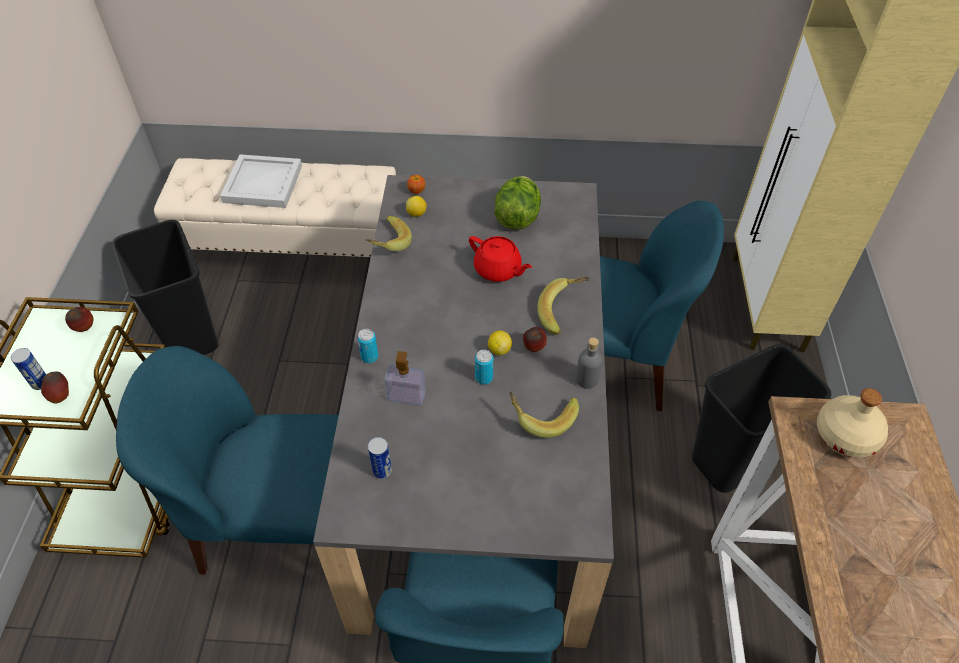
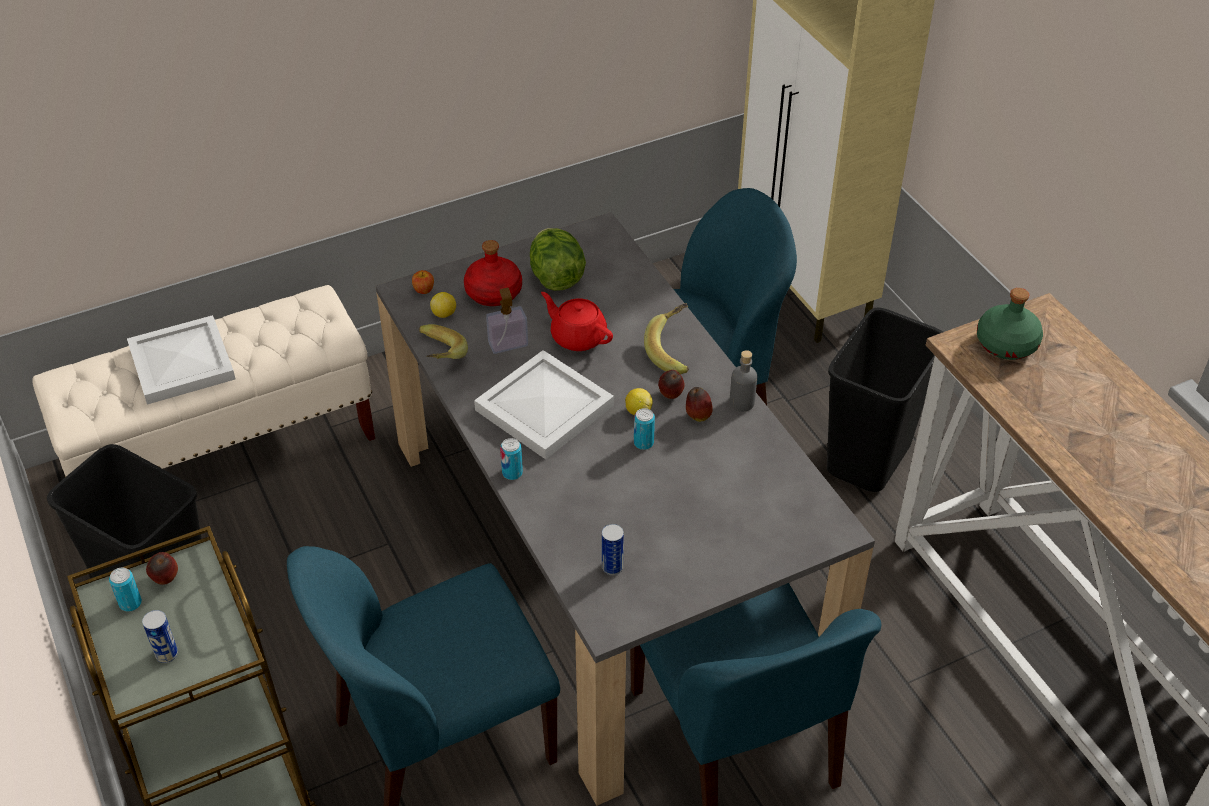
camera: 30 degrees left, 5 degrees down
apple [41,371,69,403] -> apple moved to [686,387,713,422]
soap dispenser [385,351,426,406] -> soap dispenser moved to [486,288,528,354]
red teapot [469,236,532,282] -> red teapot turned 150 degrees counterclockwise [541,292,613,351]
banana [509,392,579,438] -> none
beige bottle [817,388,888,457] -> green bottle [977,288,1043,360]
none -> can [109,567,142,612]
none -> red bottle [464,240,522,306]
none -> white tray [474,350,614,459]

